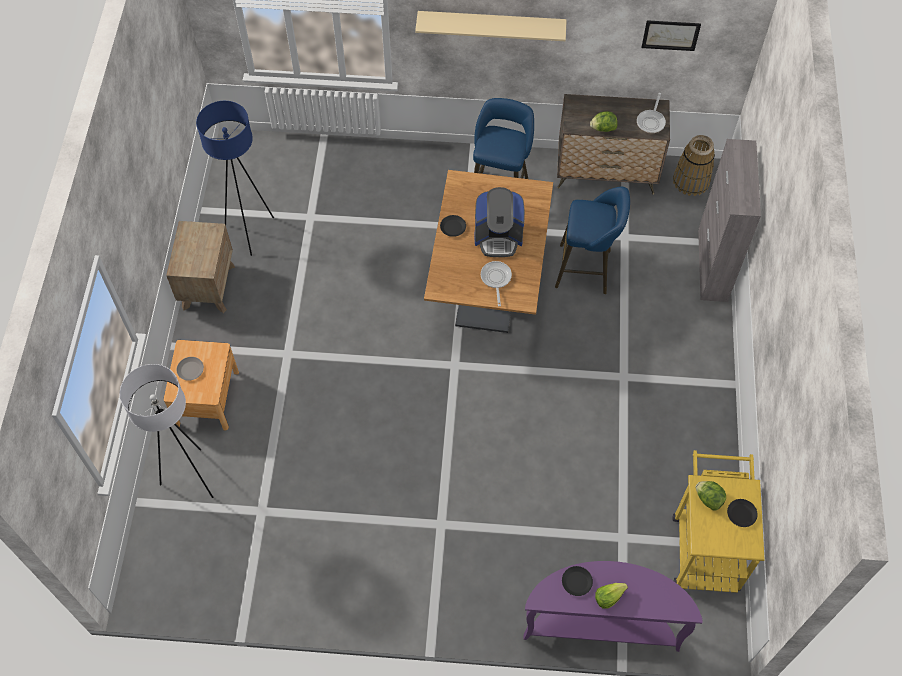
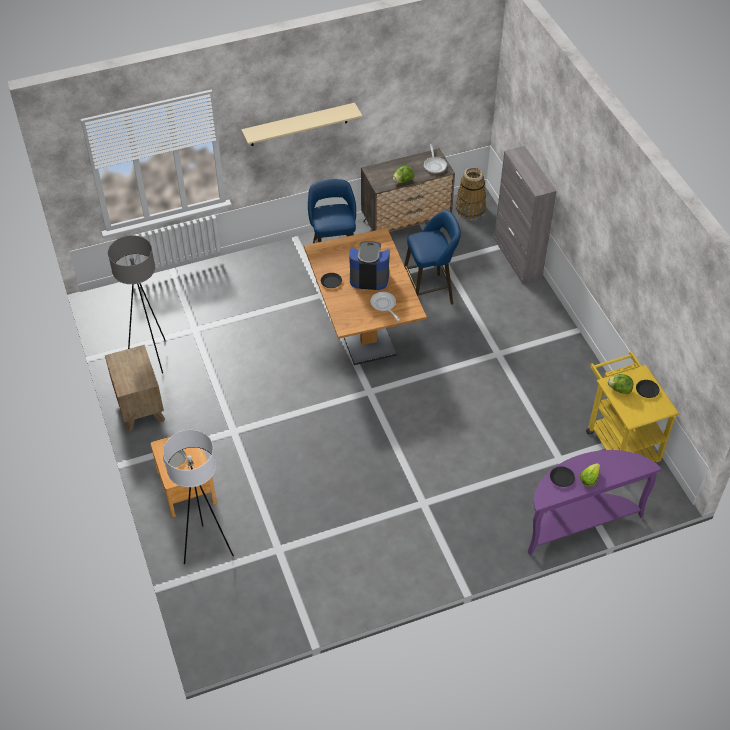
camera: 25 degrees left, 10 degrees down
blue floor lamp [196,101,274,256] -> grey floor lamp [108,235,166,373]
coffee machine [475,187,525,257] -> coffee machine turned 150 degrees counterclockwise [349,241,390,290]
picture [641,20,701,51] -> none

